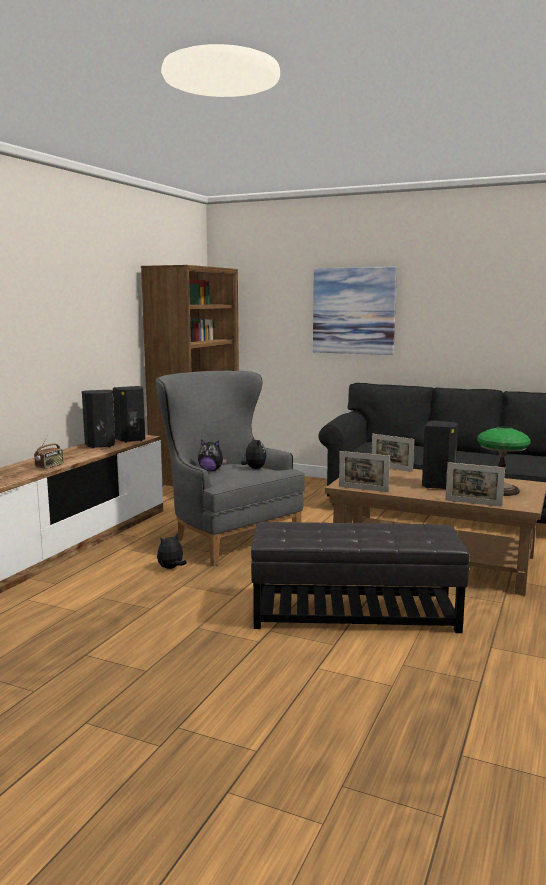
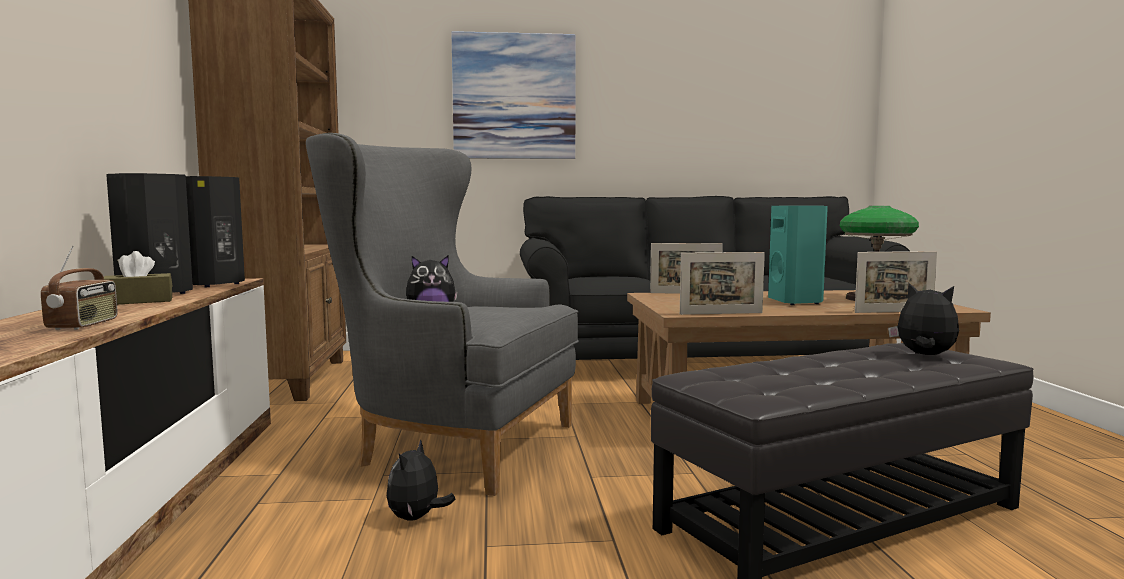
camera: 30 degrees left, 5 degrees down
plush toy [241,436,267,469] -> plush toy moved to [888,283,959,355]
black speaker [422,420,458,489] -> turquoise speaker [768,206,828,305]
none -> brown tissue box [104,251,172,305]

